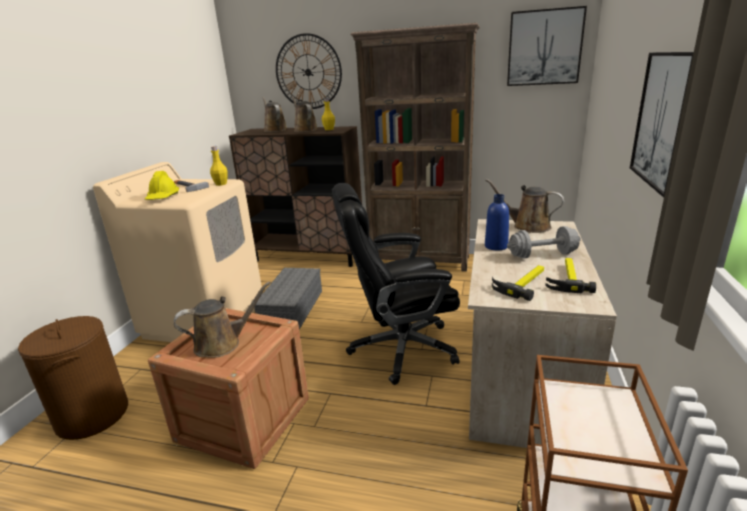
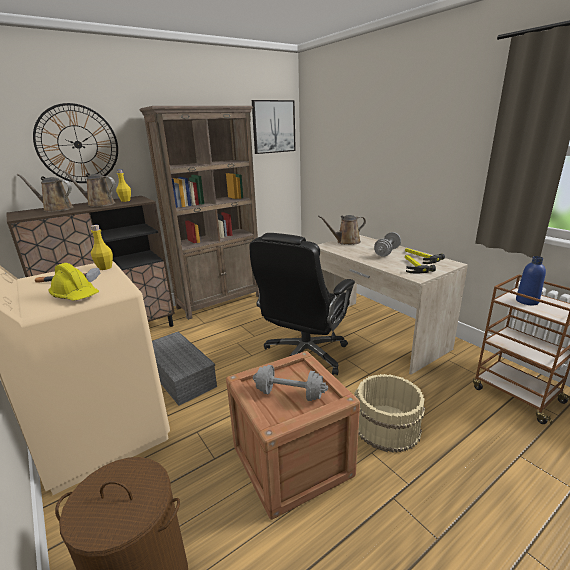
camera: 50 degrees left, 0 degrees up
brown watering can [174,281,271,358] -> grey dumbbell [253,365,328,401]
blue bottle [485,194,509,250] -> blue bottle moved to [516,256,546,305]
picture [630,52,694,198] -> none
none -> beige bucket [354,374,425,452]

